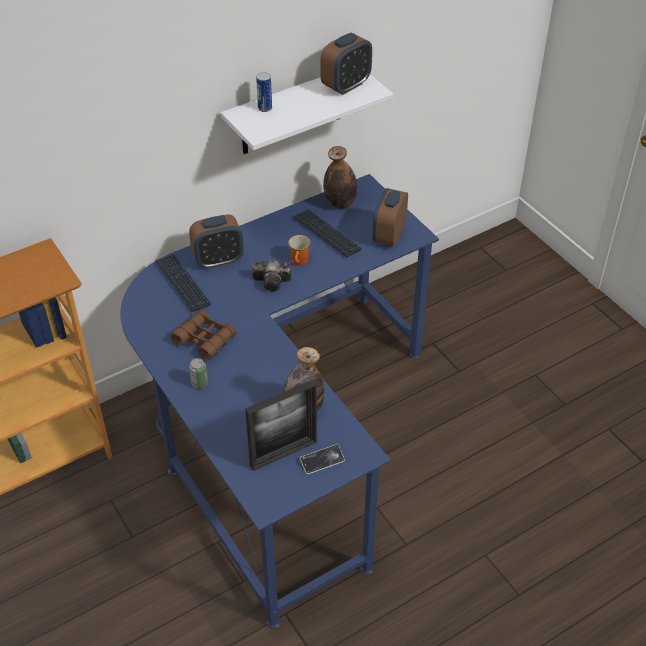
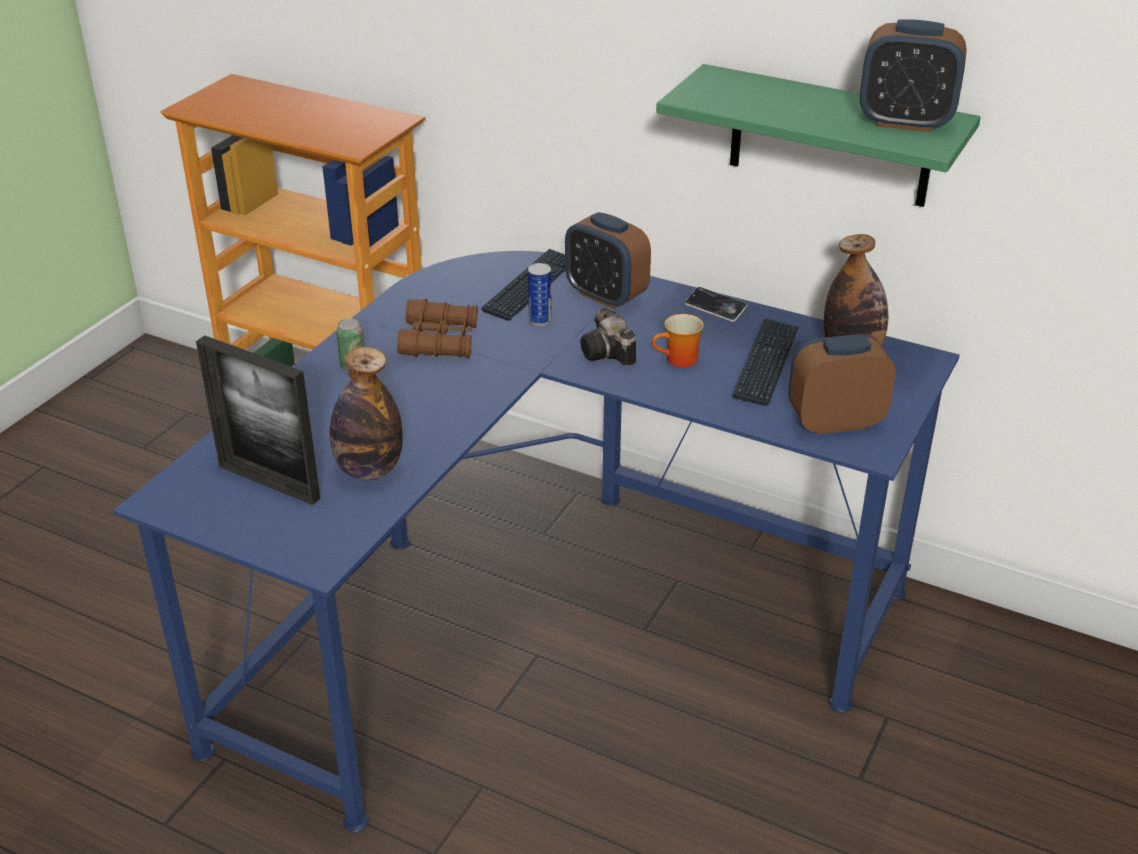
camera: 60 degrees right, 10 degrees down
white shelf [221,75,394,154] -> green shelf [656,64,981,207]
can [256,72,272,112] -> can moved to [528,263,552,327]
phone [300,444,345,474] -> phone moved to [685,287,748,322]

